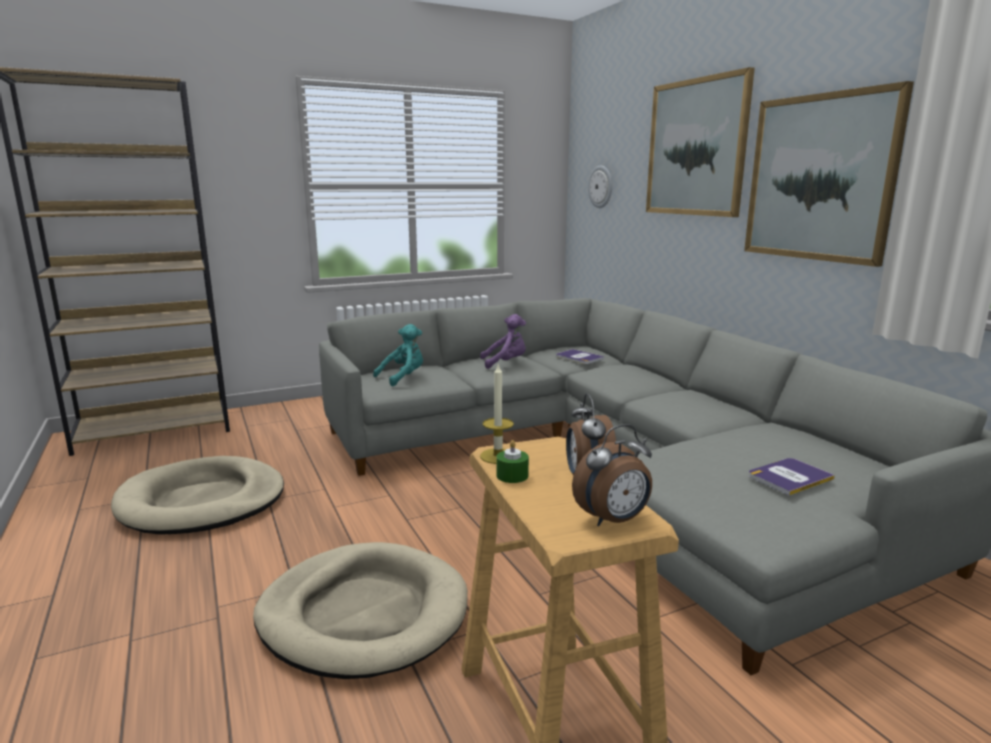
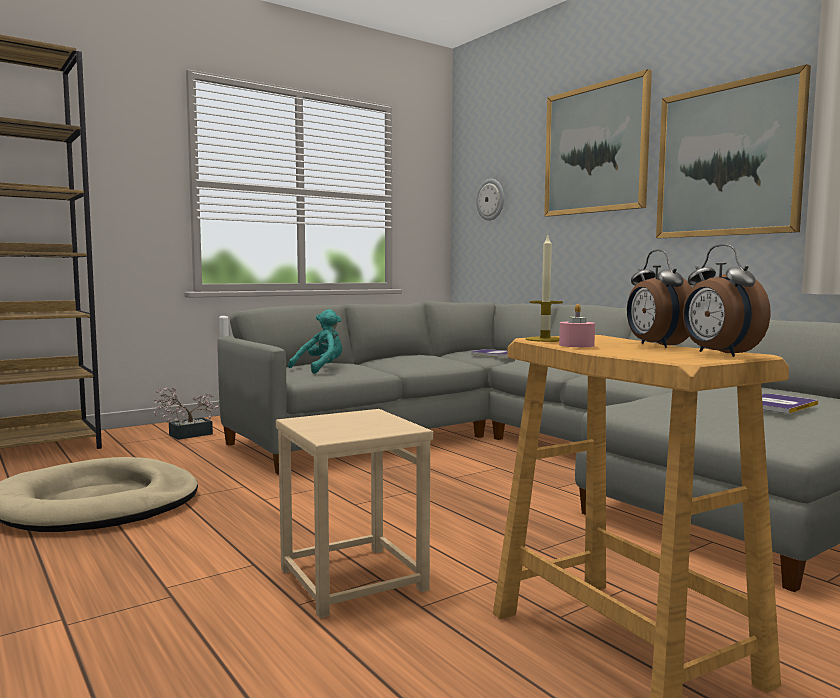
camera: 10 degrees left, 10 degrees down
beige dog bed [253,542,468,679] -> beige stool [276,409,433,618]
purple plush toy [480,314,526,369] -> none
green candle [496,440,529,483] -> pink candle [559,304,595,347]
alarm clock [572,424,652,527] -> alarm clock turned 105 degrees clockwise [683,244,771,357]
none -> potted plant [154,387,218,440]

